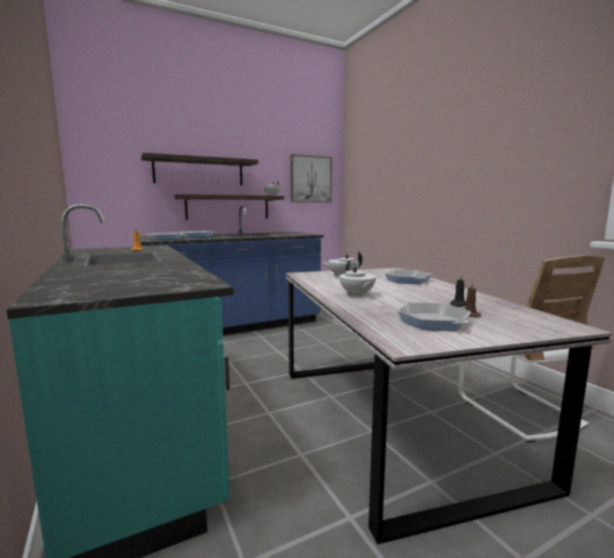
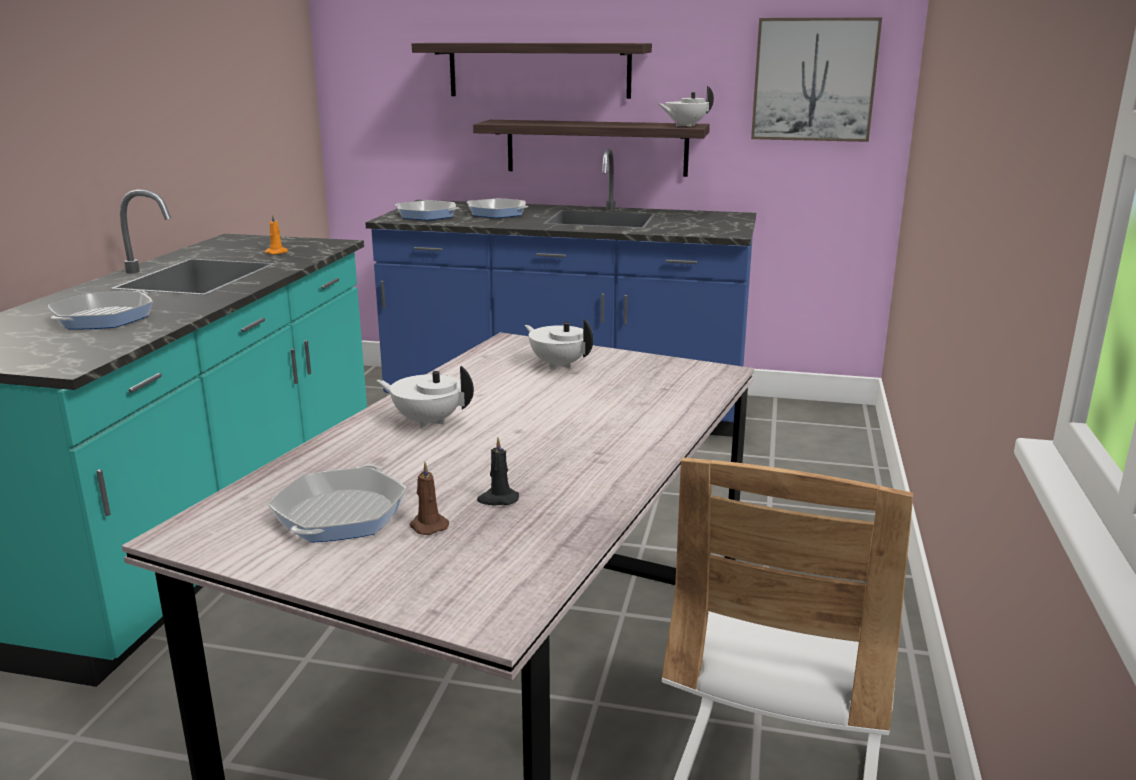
camera: 40 degrees right, 10 degrees up
white teapot [339,261,376,297] -> white teapot turned 90 degrees clockwise [376,366,474,428]
frying pan [384,269,432,284] -> frying pan moved to [48,290,153,330]

